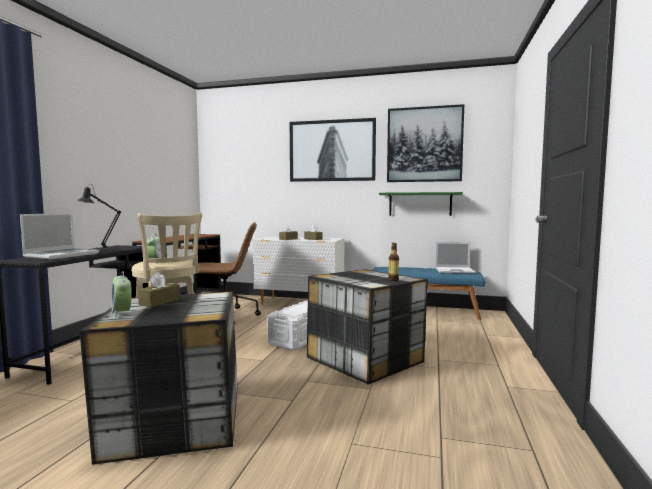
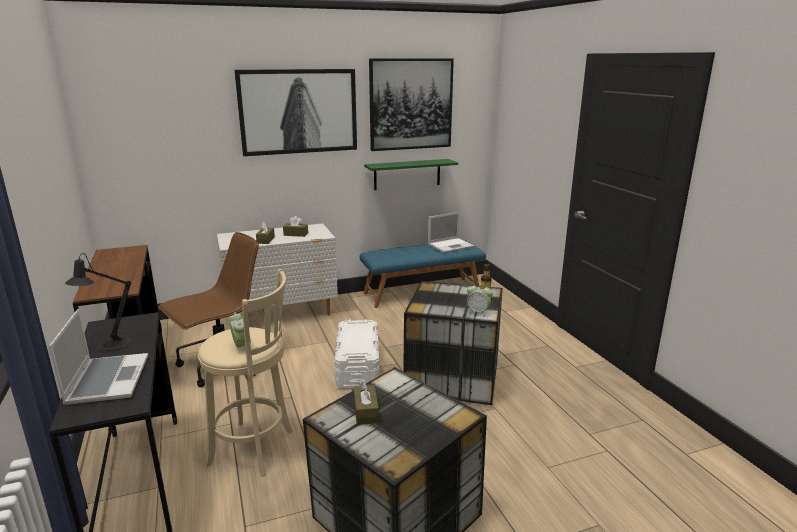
camera: 35 degrees left, 15 degrees up
alarm clock [111,271,132,319] -> alarm clock moved to [466,283,493,317]

